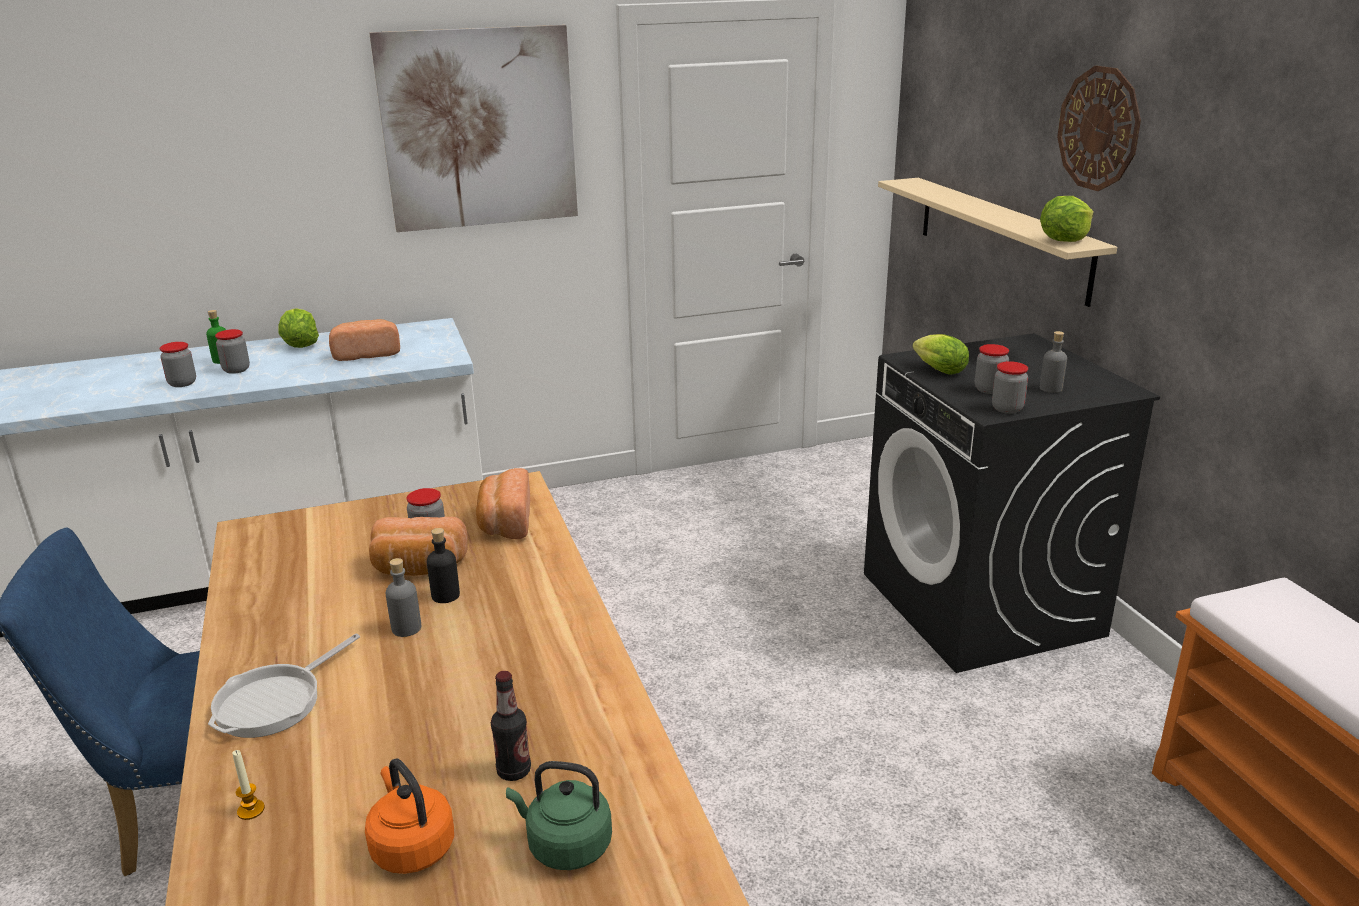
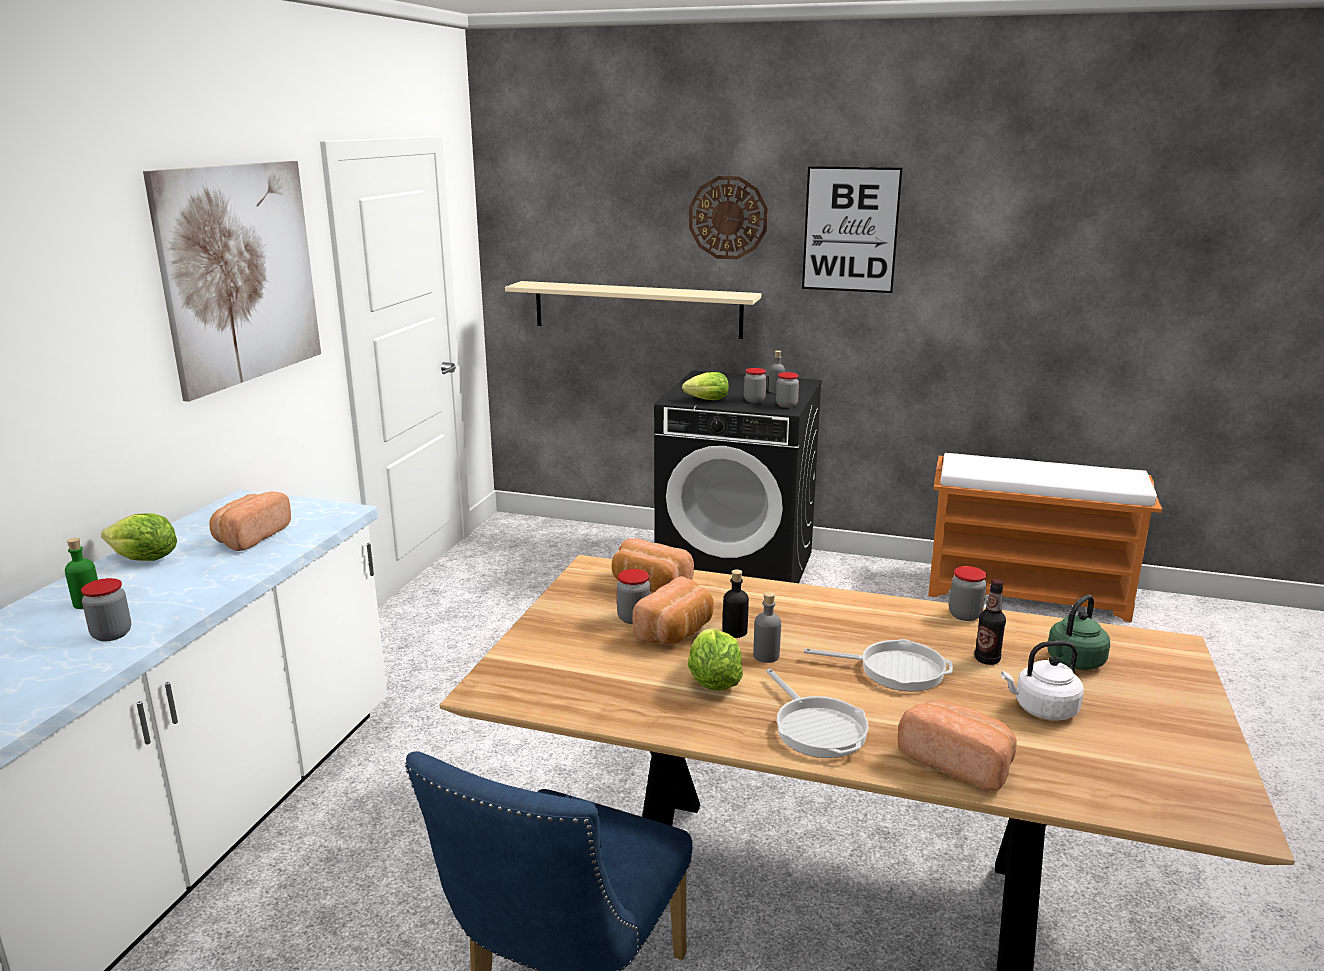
camera: 55 degrees left, 5 degrees down
jar [215,329,250,374] -> jar moved to [949,566,987,621]
candle [232,750,265,820] -> bread [897,700,1017,791]
orange kettle [365,758,454,874] -> white kettle [1001,641,1084,721]
lettuce [1040,196,1094,242] -> lettuce moved to [688,628,743,691]
none -> picture [802,166,903,293]
none -> frying pan [804,639,953,691]

